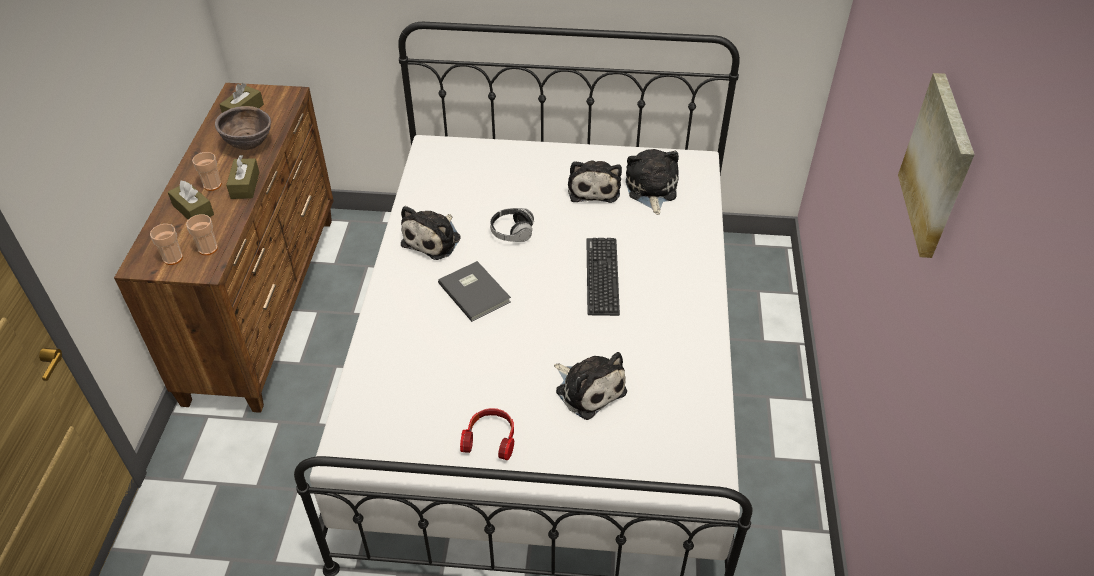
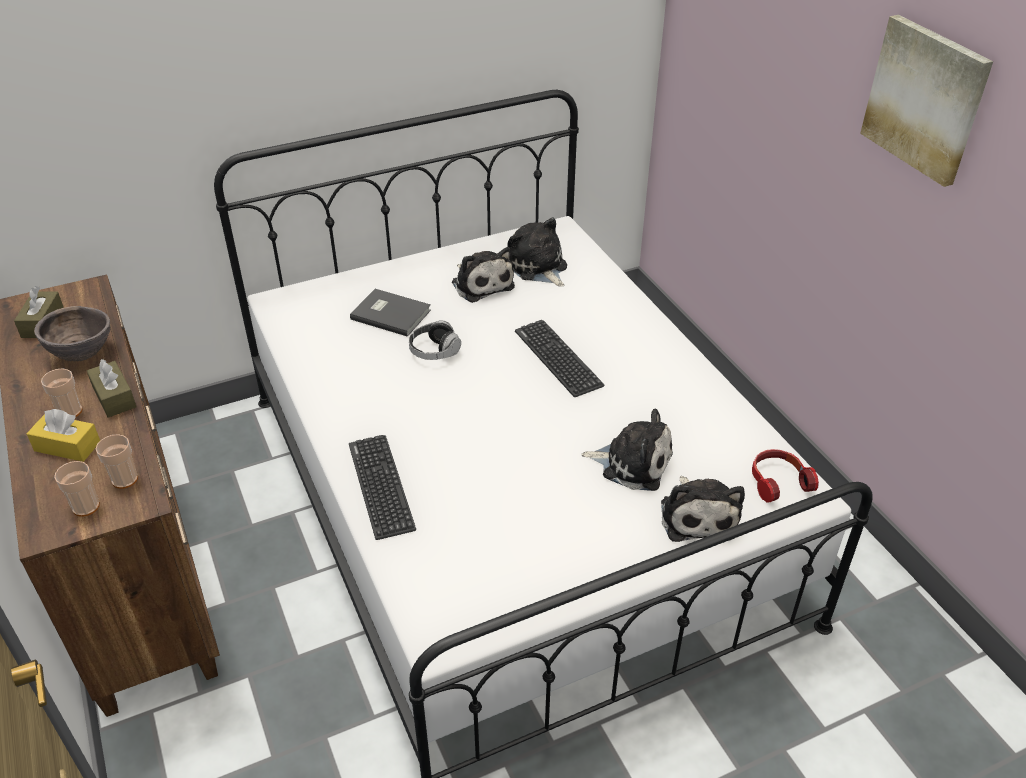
camera: 30 degrees left, 5 degrees down
brown tissue box [168,180,214,220] -> yellow tissue box [26,409,100,462]
plush toy [401,206,461,260] -> plush toy moved to [661,476,745,542]
grey book [438,261,511,322] -> grey book moved to [350,289,431,337]
headphones [460,408,514,461] -> headphones moved to [752,449,819,502]
none -> keyboard [349,435,416,540]

